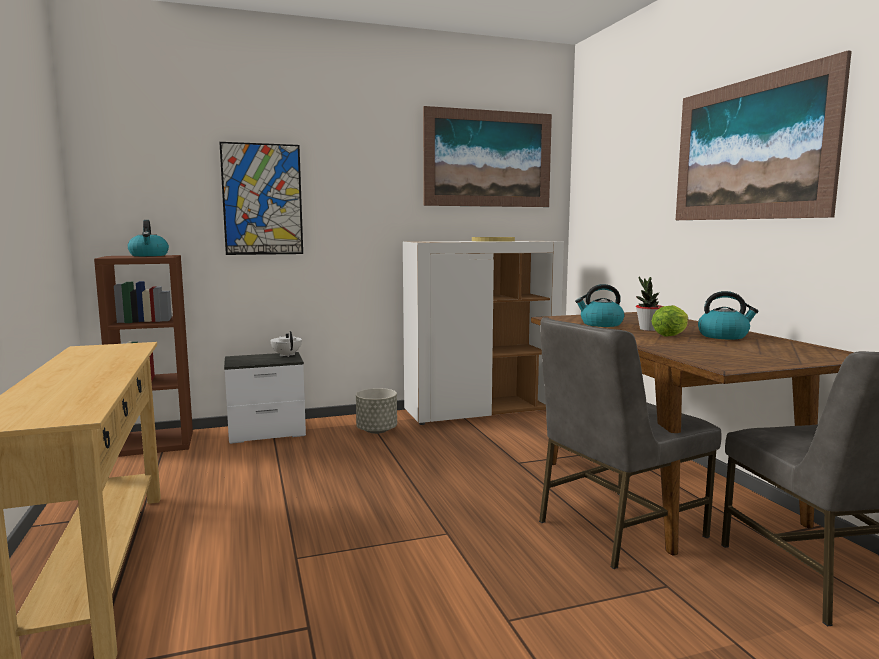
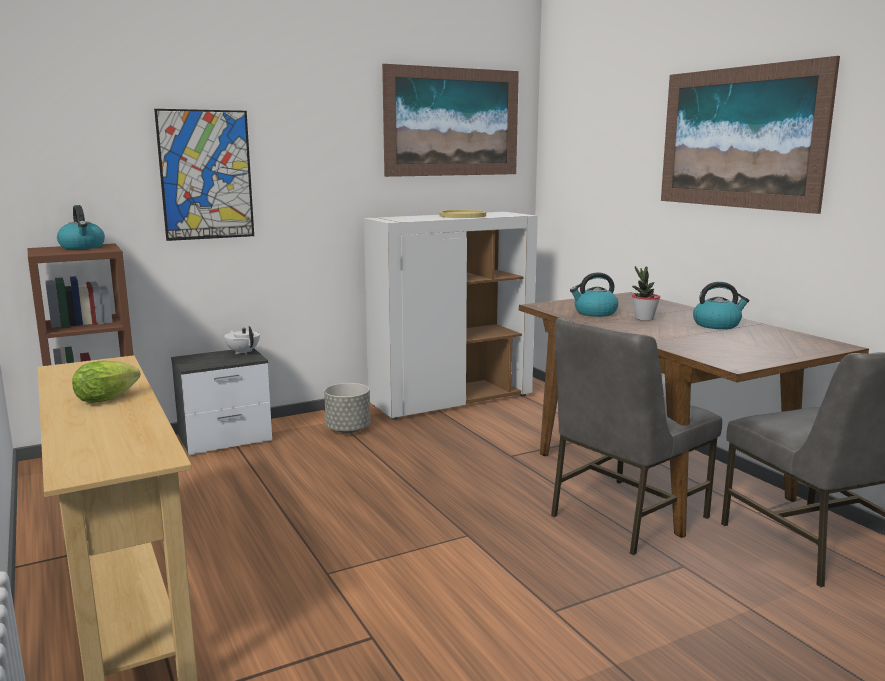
camera: 10 degrees left, 5 degrees up
lettuce [651,305,688,336] -> lettuce moved to [72,360,140,403]

